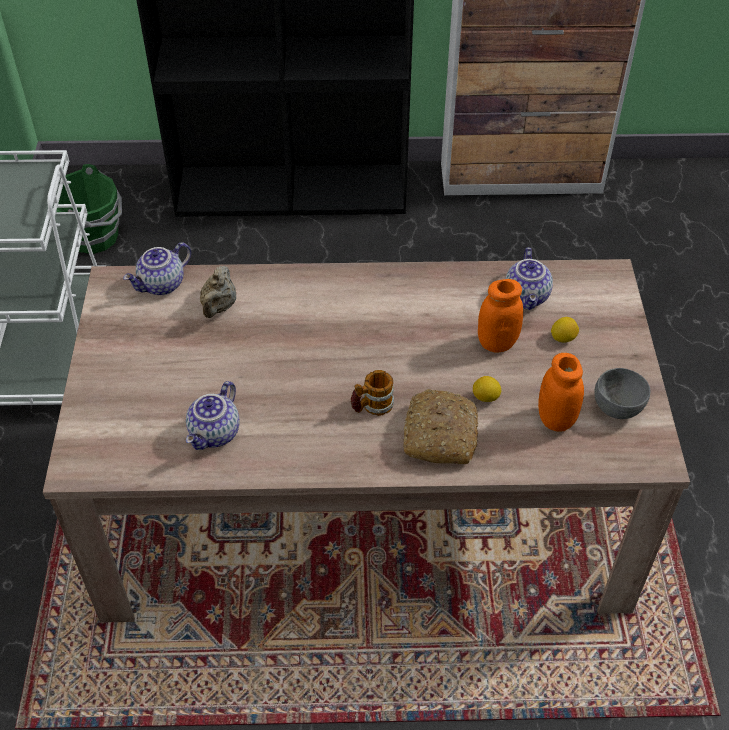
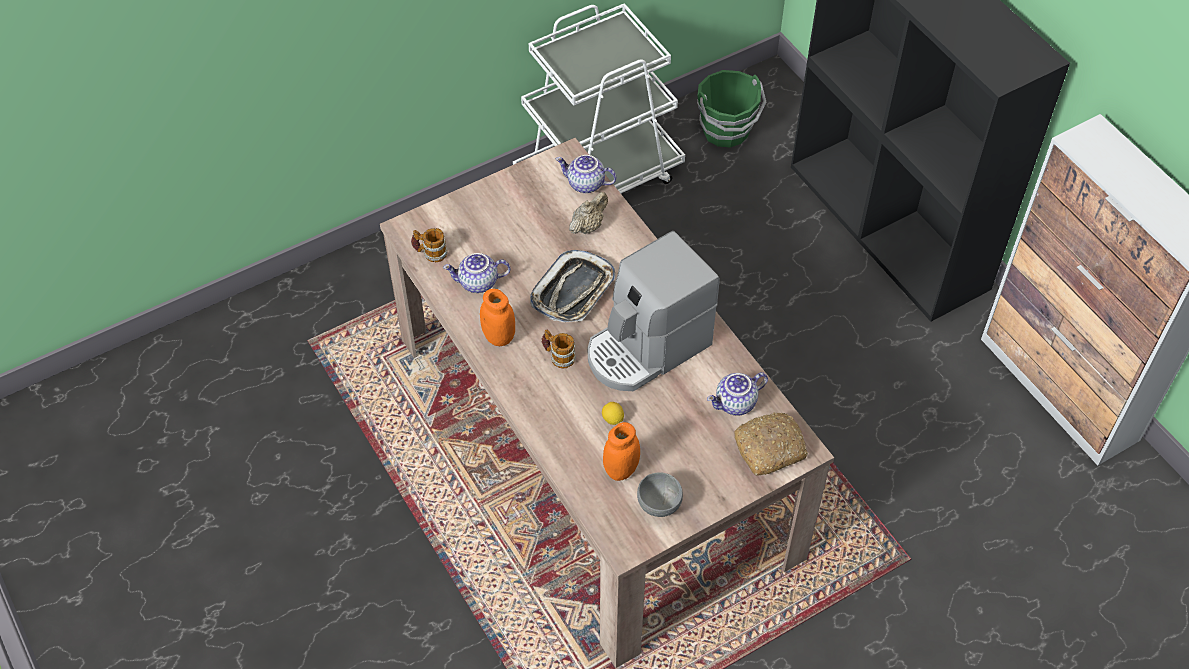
camera: 60 degrees right, 5 degrees up
beige teapot [200,266,236,318] -> beige teapot turned 150 degrees clockwise [569,192,608,234]
bread [404,389,478,464] -> bread moved to [734,412,808,475]
orange jar [478,279,523,353] -> orange jar moved to [480,289,515,346]
lemon [551,317,579,343] -> none
none -> mug [411,228,448,262]
none -> tray [530,250,615,322]
none -> coffee machine [588,231,720,391]

